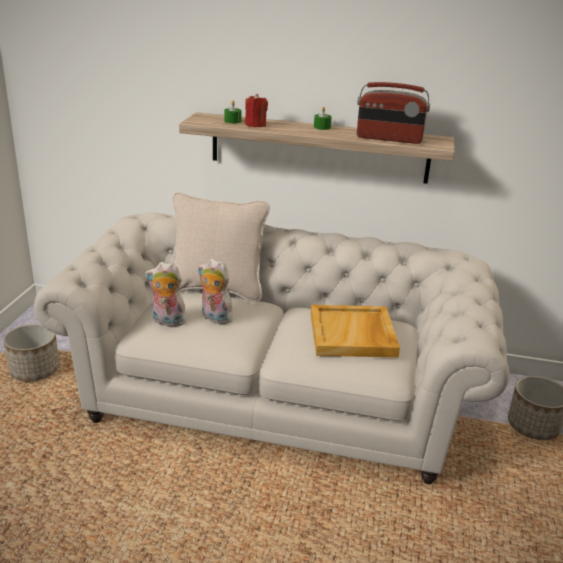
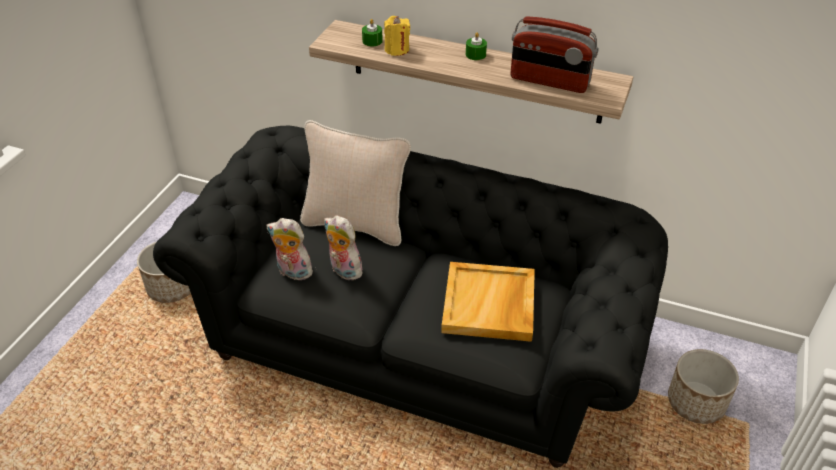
camera: 10 degrees right, 15 degrees up
white sofa [34,212,510,484] -> black sofa [153,126,668,468]
red candle [245,94,268,127] -> yellow candle [384,16,410,56]

